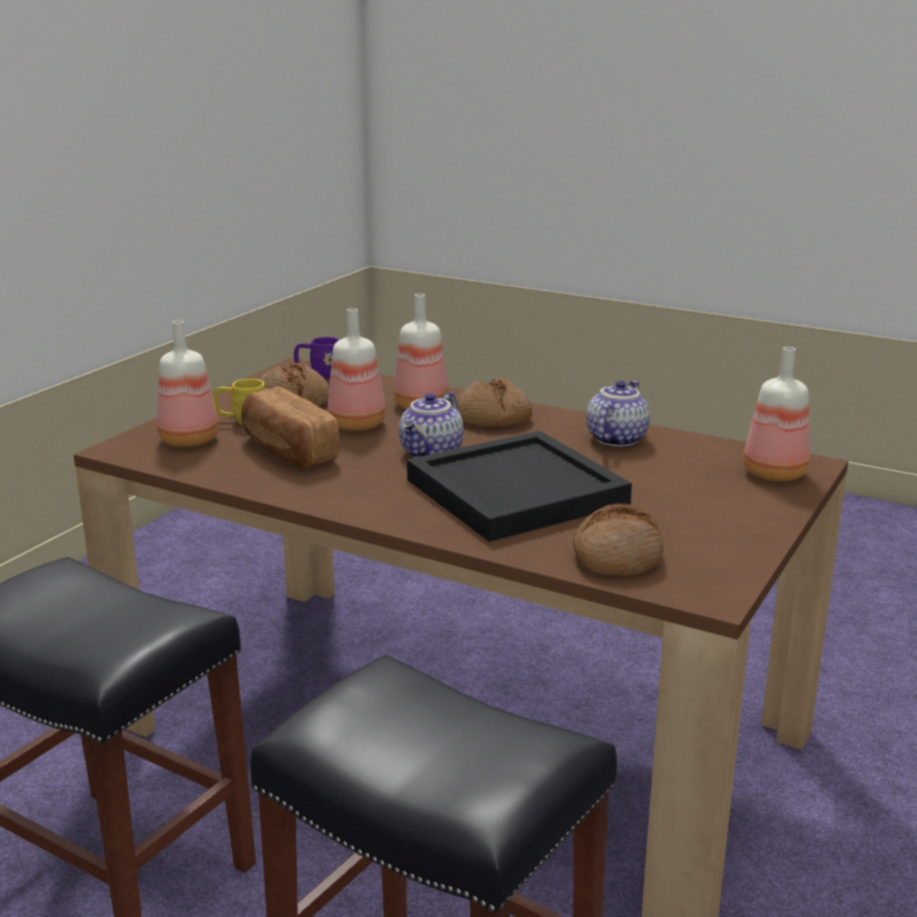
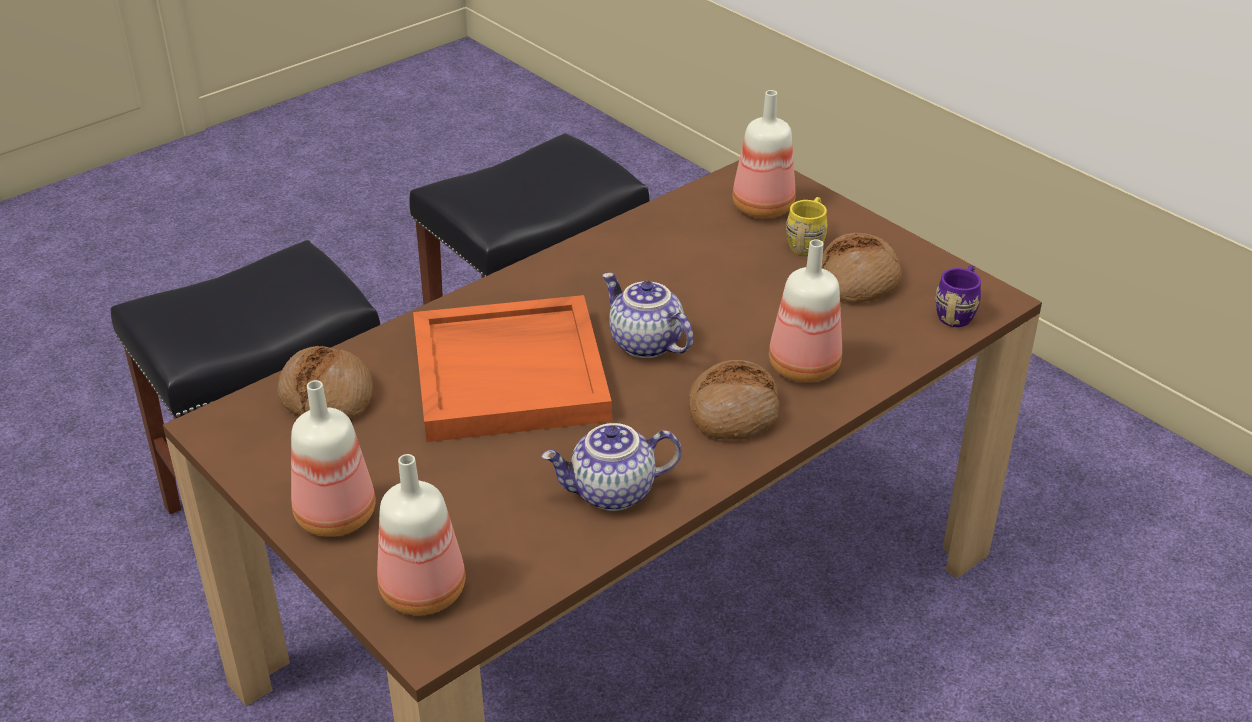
camera: 110 degrees right, 15 degrees up
bread [241,387,340,468] -> none
bottle [328,308,386,431] -> bottle moved to [291,380,376,537]
black tray [407,431,632,542] -> orange tray [413,295,612,442]
teapot [587,380,650,447] -> teapot turned 120 degrees clockwise [541,423,682,511]

